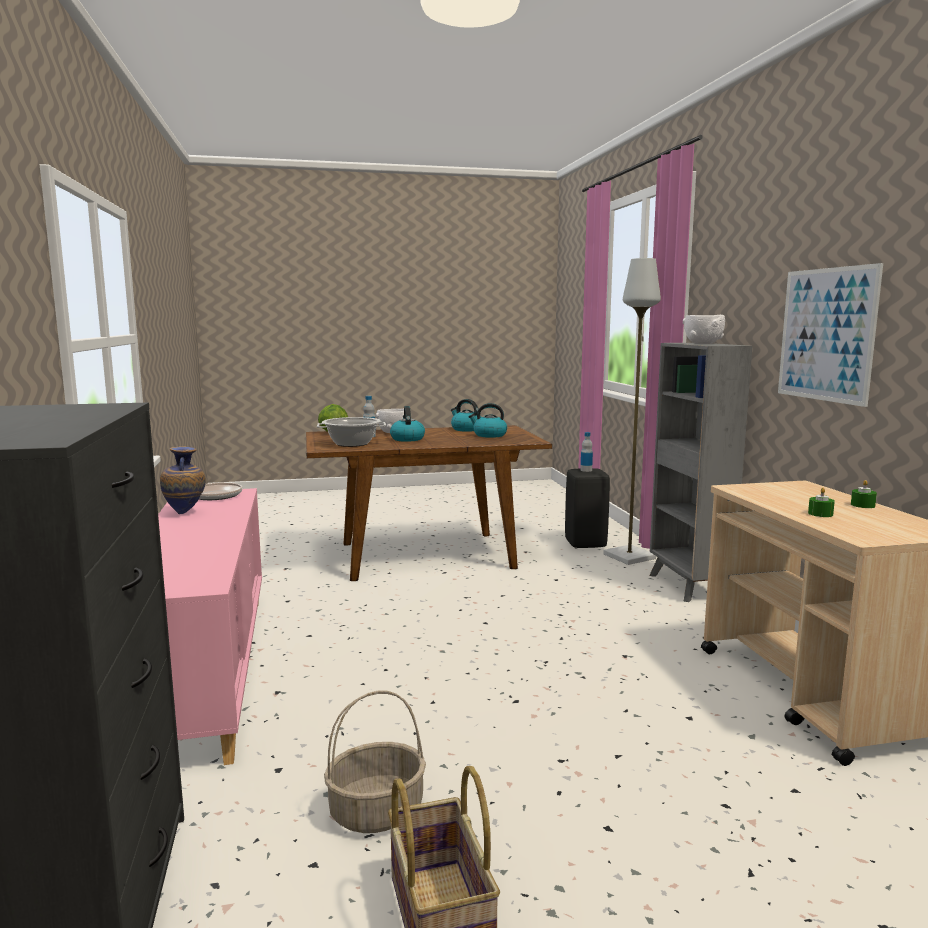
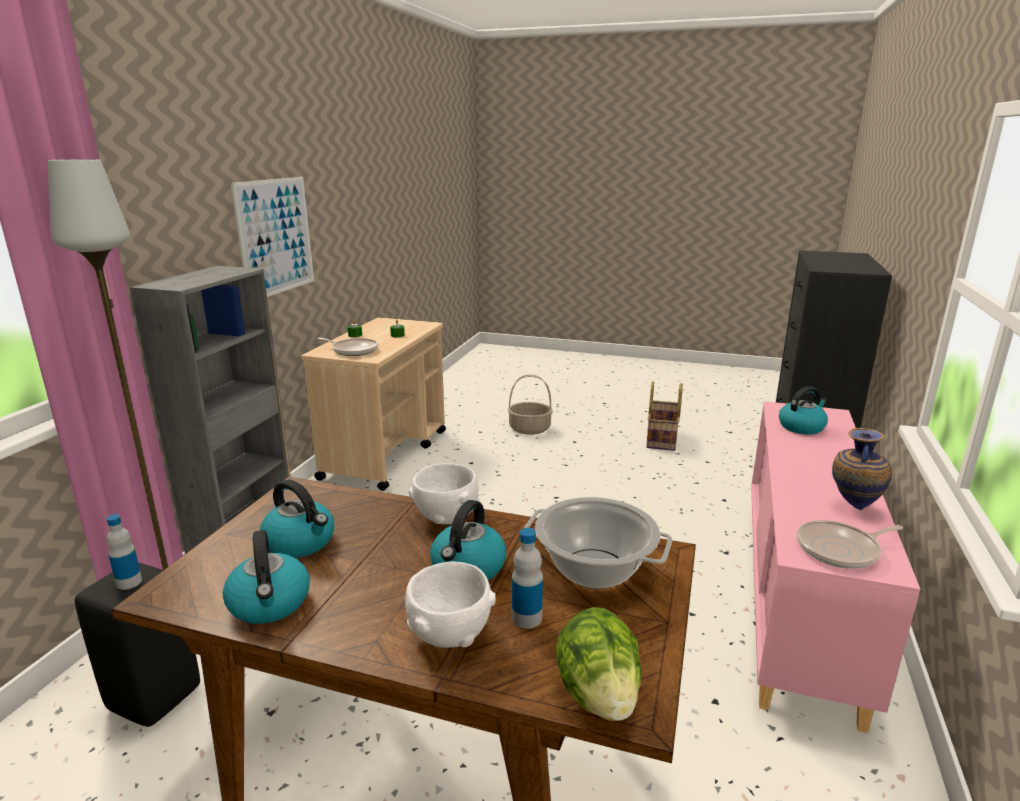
camera: 150 degrees left, 10 degrees up
basket [324,690,426,833] -> basket moved to [508,374,553,435]
white bowl [683,315,725,344] -> white bowl moved to [409,463,480,525]
none -> frying pan [317,338,378,356]
none -> kettle [779,386,828,435]

